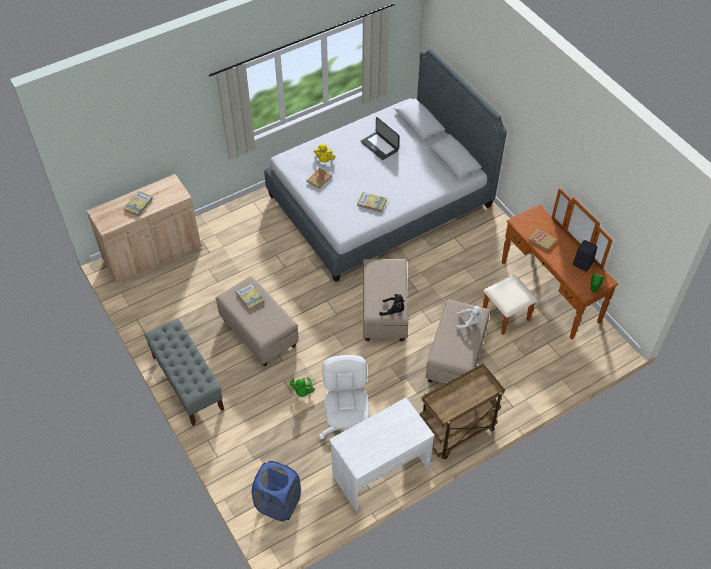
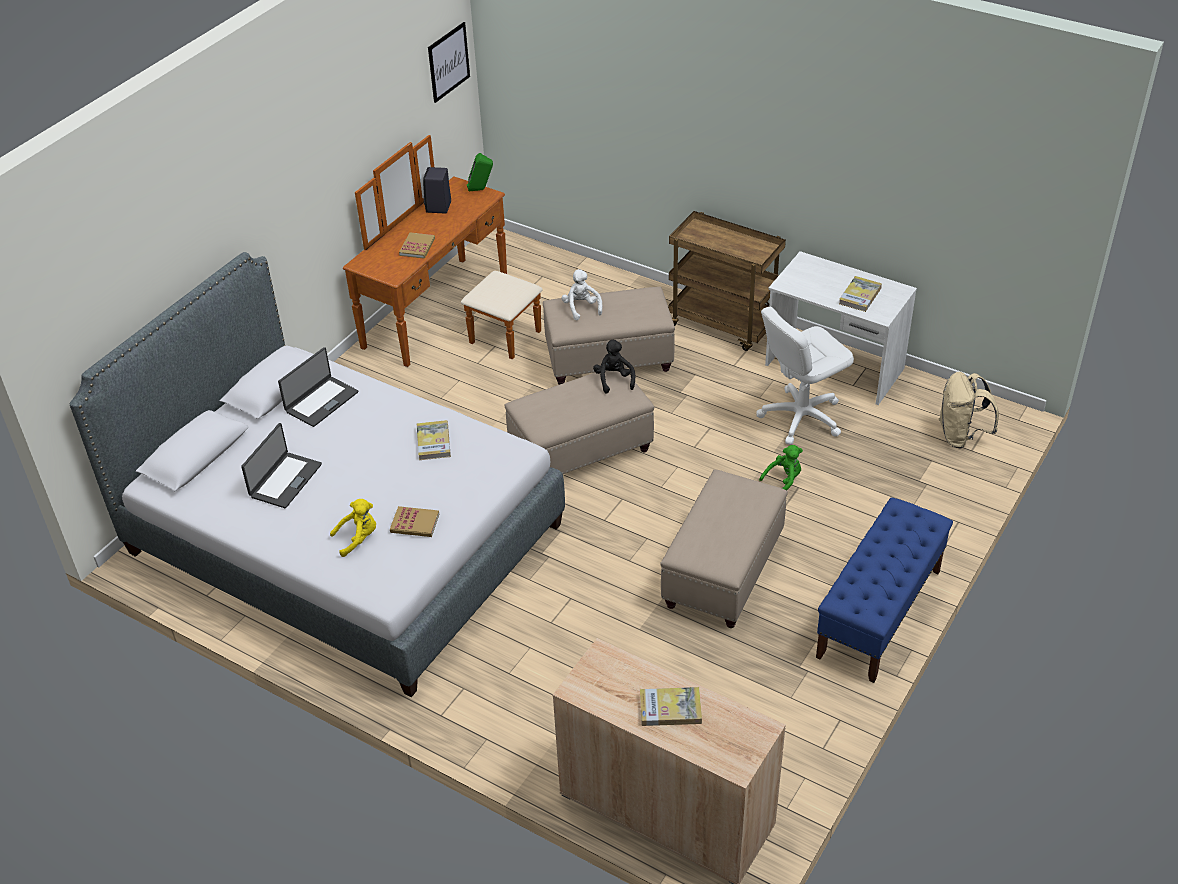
camera: 115 degrees left, 10 degrees down
grey bench [144,319,224,426] -> blue bench [816,497,953,683]
book [235,283,264,310] -> book moved to [839,276,882,312]
blue laundry basket [252,461,301,522] -> beige backpack [939,372,999,448]
none -> laptop [278,347,358,427]
none -> picture [428,22,470,103]

